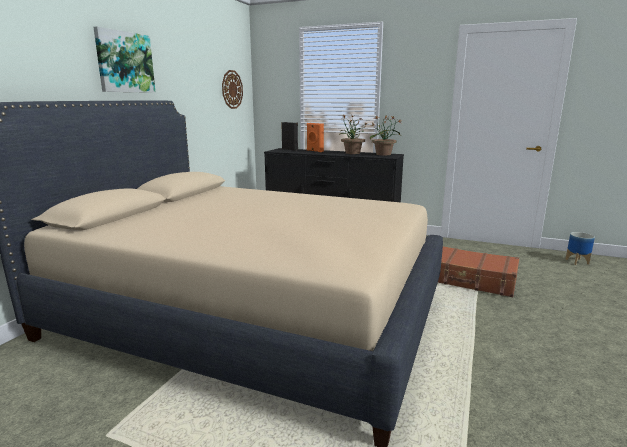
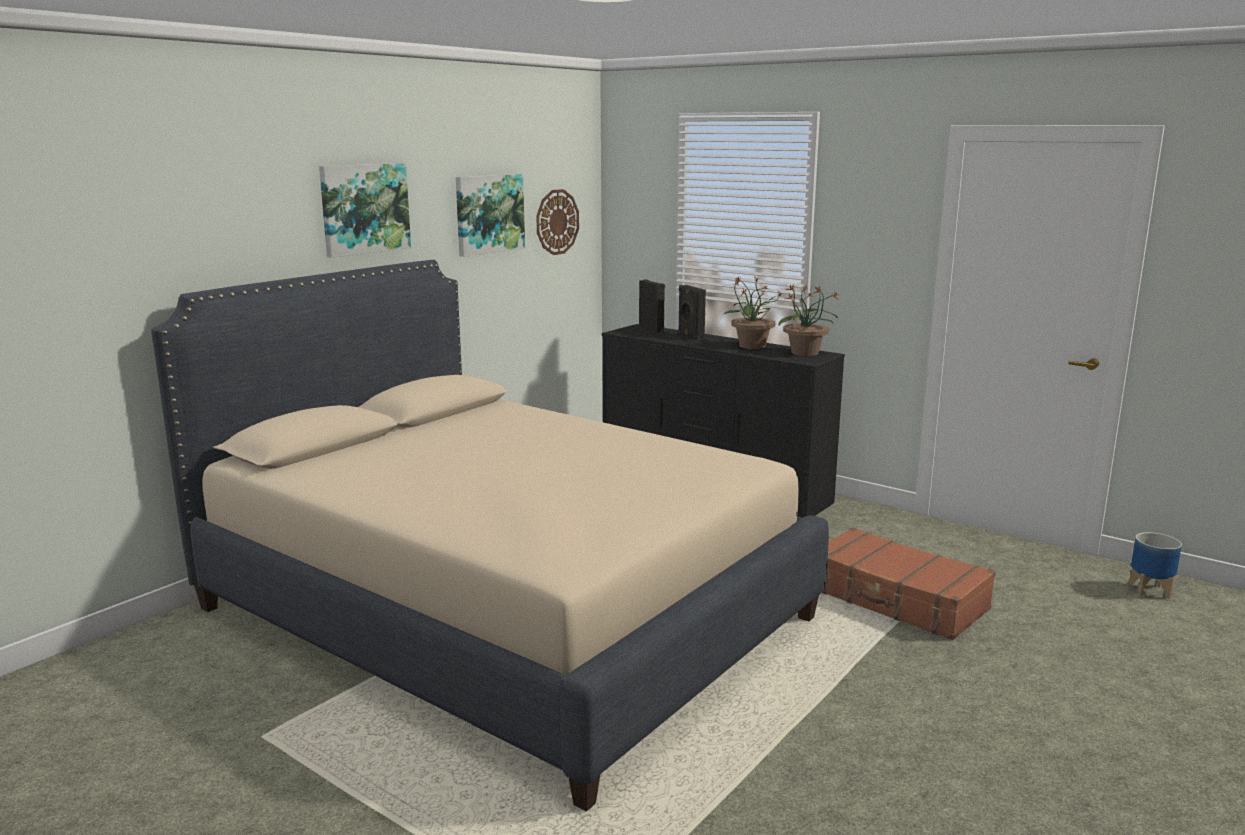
camera: 15 degrees right, 0 degrees up
orange speaker [307,123,324,152] -> black speaker [678,285,706,340]
none -> picture [456,174,525,257]

